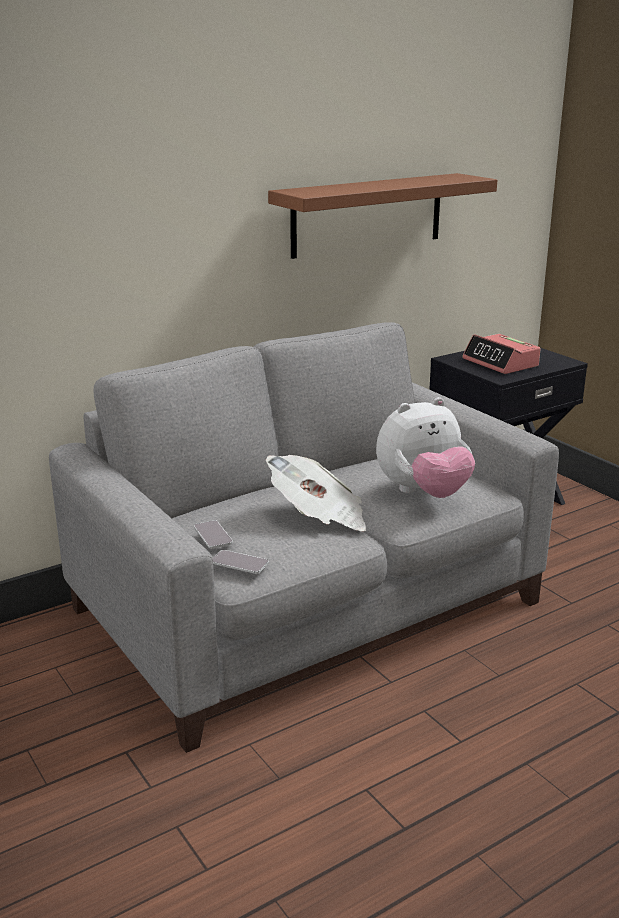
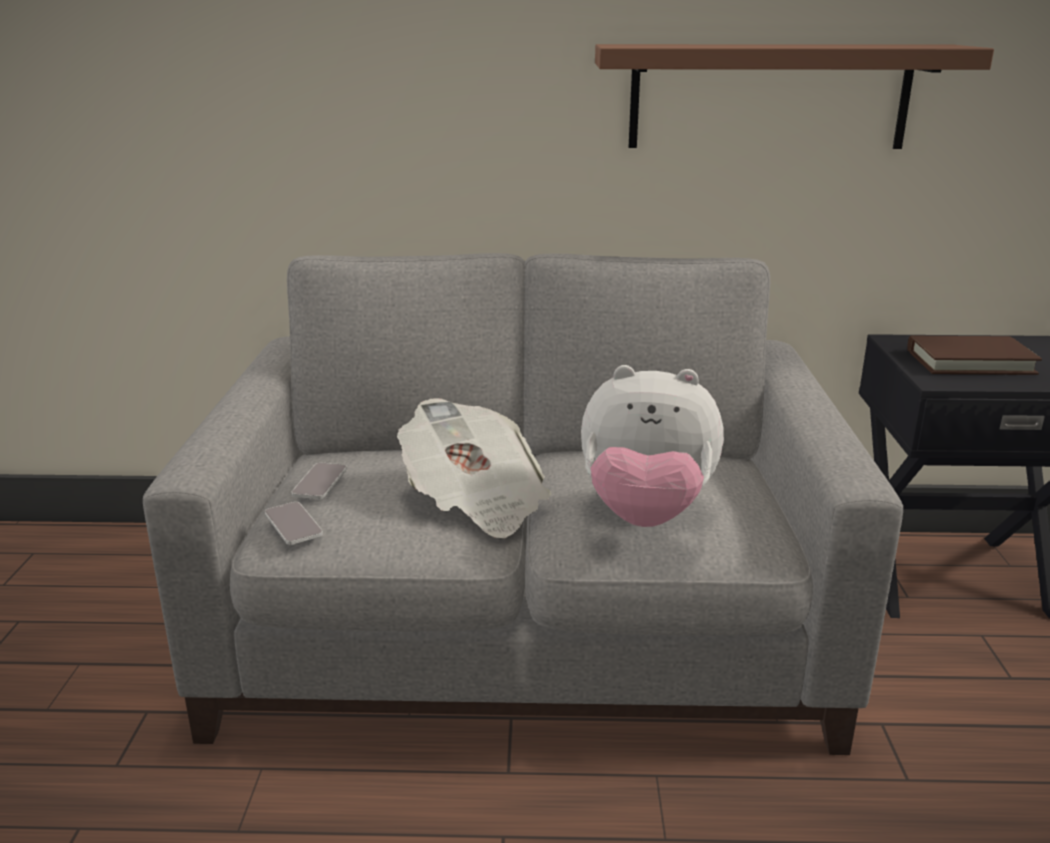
camera: 35 degrees right, 0 degrees up
alarm clock [462,334,541,374] -> brown book [907,336,1042,375]

